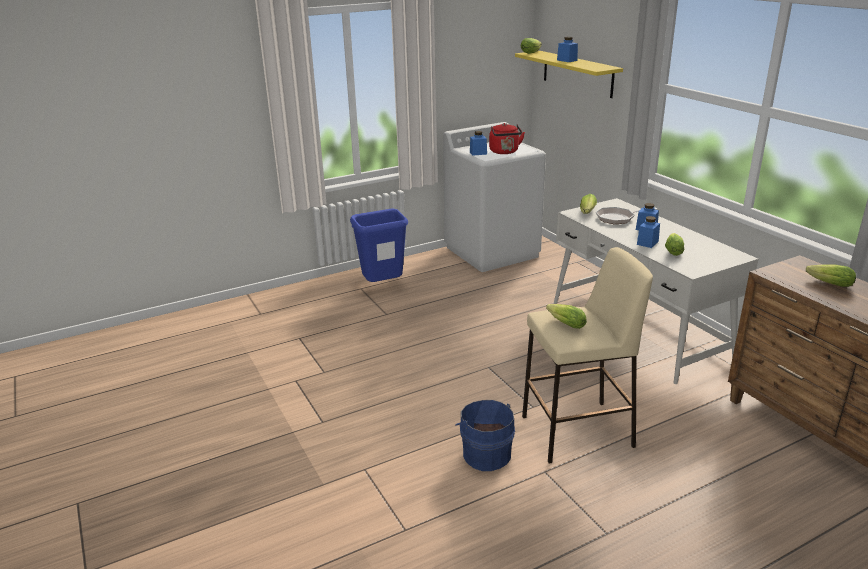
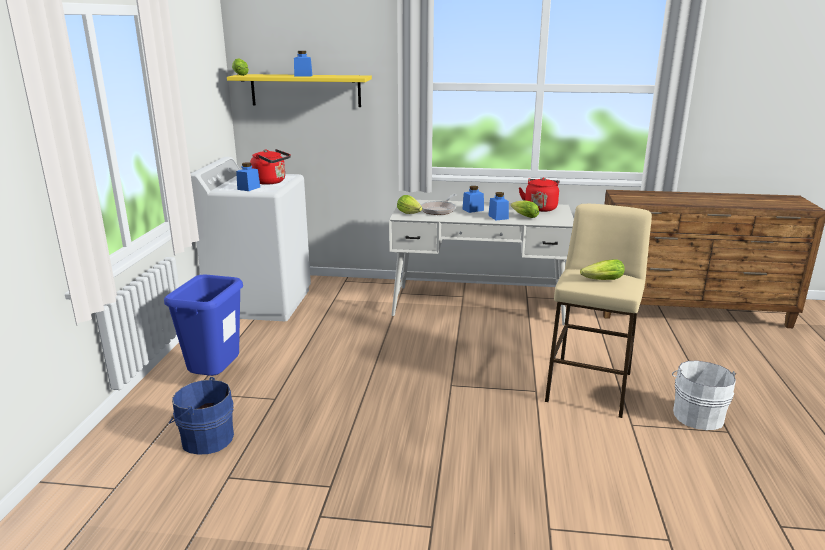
camera: 55 degrees left, 5 degrees down
blue bucket [455,400,515,471] -> blue bucket moved to [169,377,234,455]
lettuce [806,264,856,287] -> none
none -> red kettle [519,177,560,212]
none -> white bucket [672,361,736,430]

